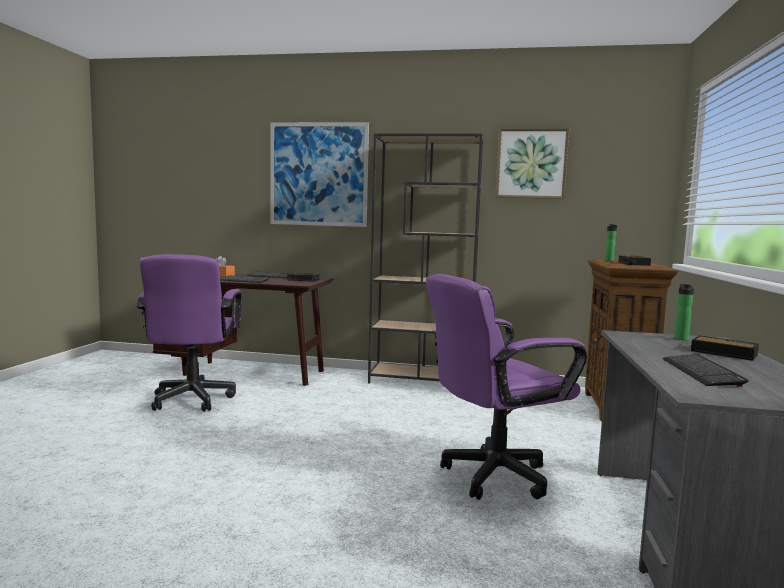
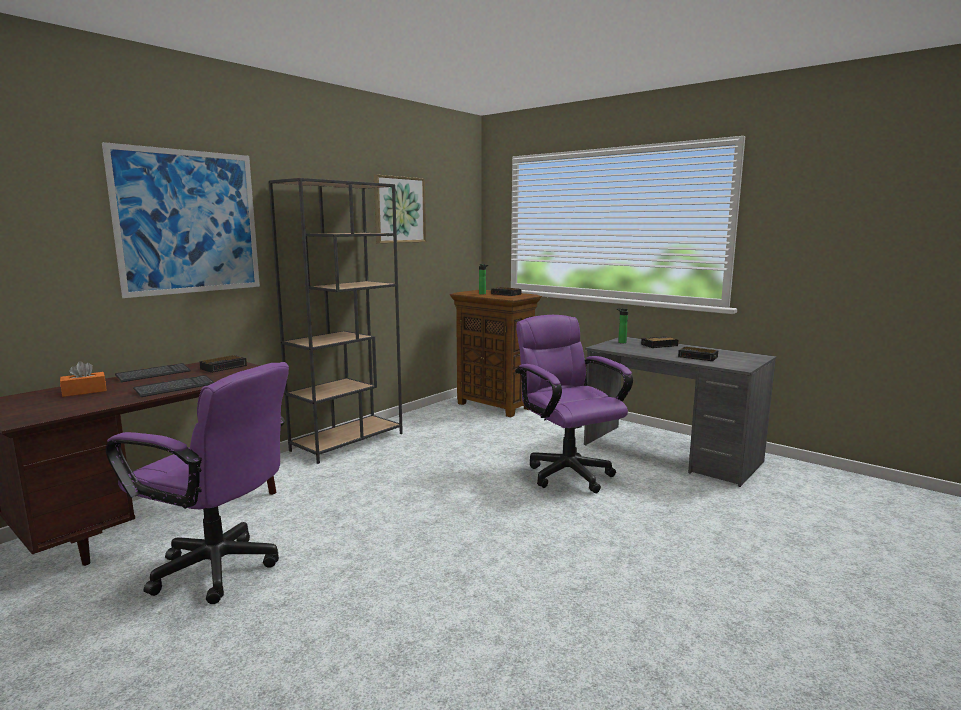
camera: 60 degrees left, 5 degrees up
purple office chair [426,274,587,500] -> purple office chair turned 150 degrees clockwise [515,315,633,493]
keyboard [663,354,749,387] -> alarm clock [678,347,718,361]

